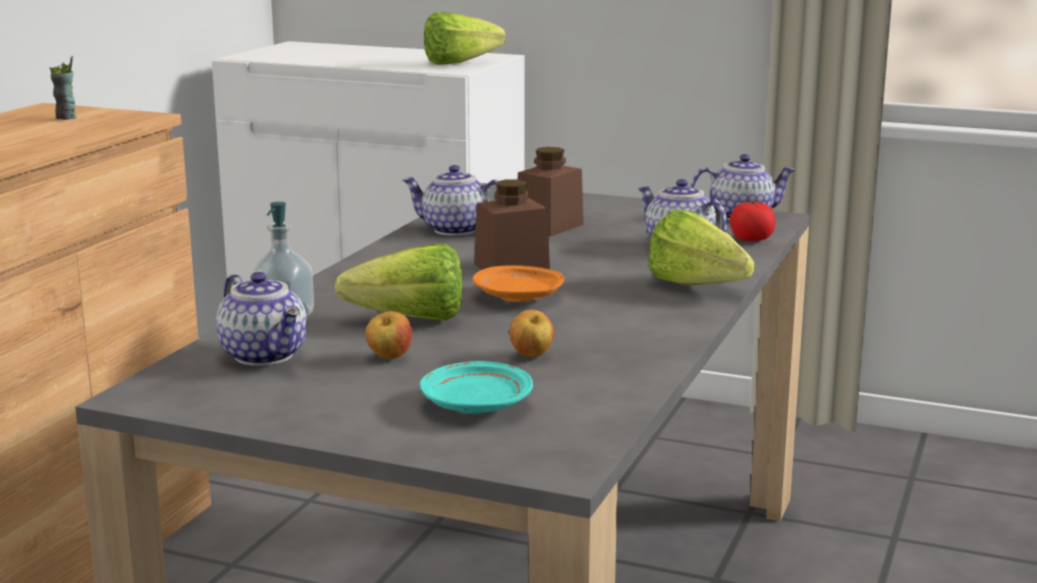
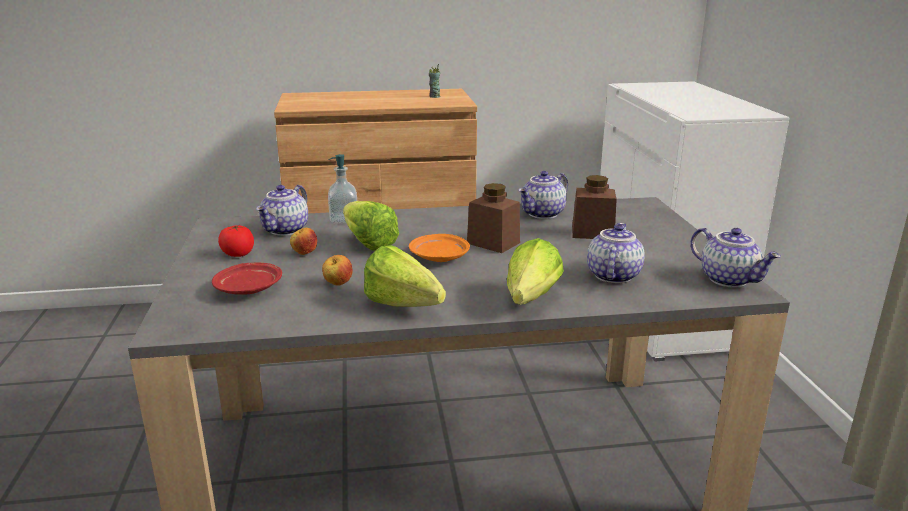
camera: 60 degrees right, 5 degrees up
teapot [402,165,498,236] -> teapot turned 120 degrees counterclockwise [518,171,568,219]
turquoise plate [420,361,533,414] -> red plate [212,263,282,295]
lettuce [424,12,506,65] -> lettuce moved to [364,245,446,307]
tomato [730,201,775,241] -> tomato moved to [218,225,254,257]

